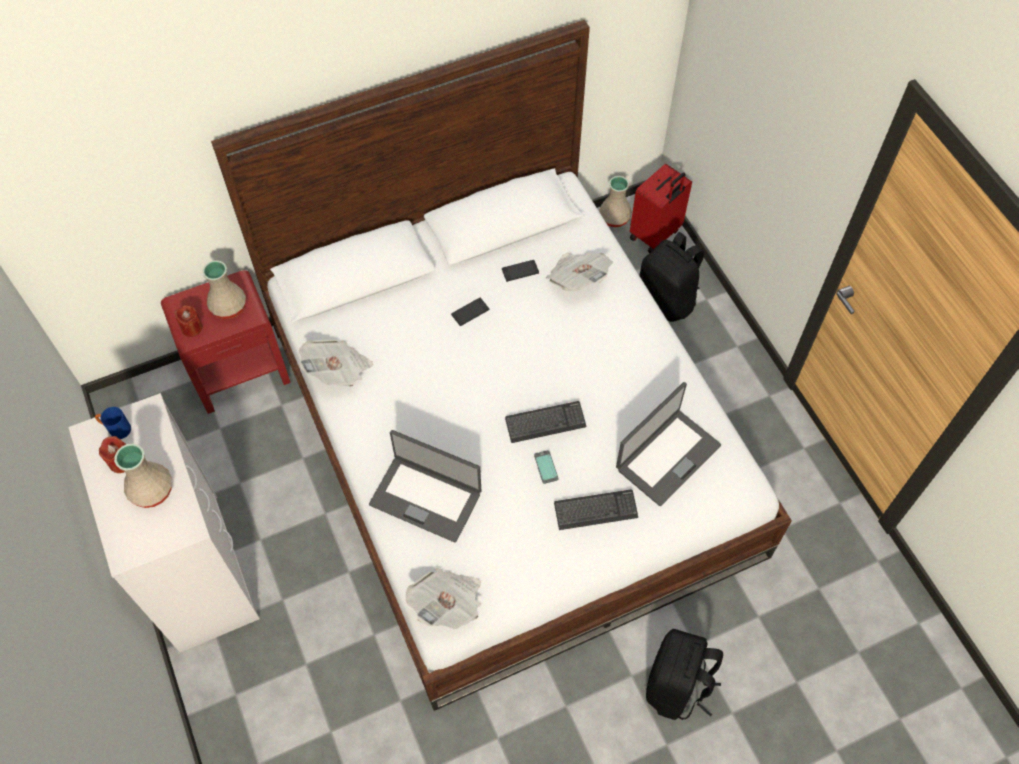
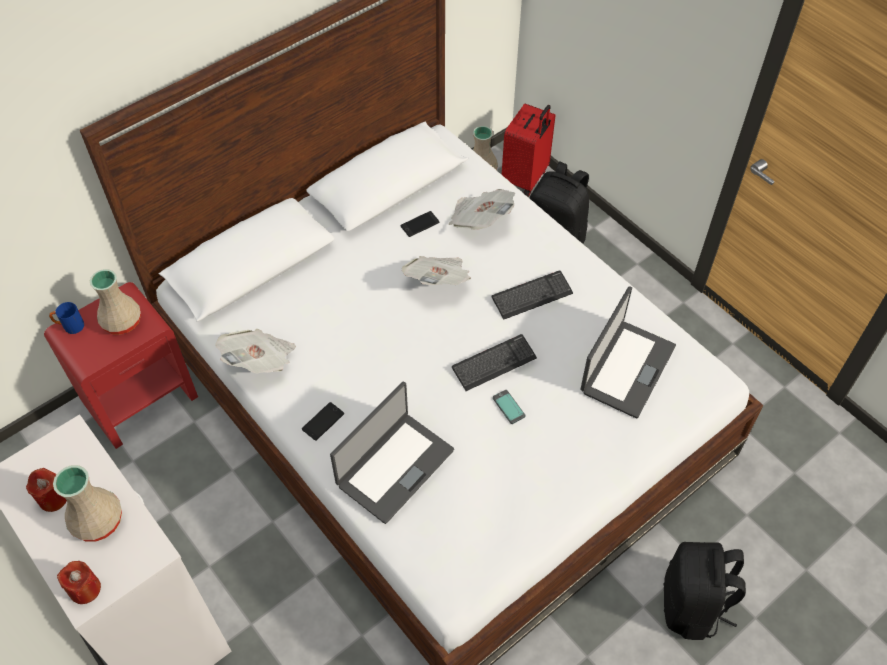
camera: 15 degrees left, 5 degrees down
blue mug [95,407,131,439] -> blue mug moved to [49,302,84,334]
red candle [175,305,203,337] -> red candle moved to [57,561,101,604]
laptop [369,430,481,542] -> laptop turned 60 degrees counterclockwise [330,381,454,524]
newspaper [406,568,481,629] -> newspaper moved to [402,256,471,285]
phone [451,298,489,326] -> phone moved to [302,402,344,441]
keyboard [554,489,638,530] -> keyboard moved to [492,271,573,320]

